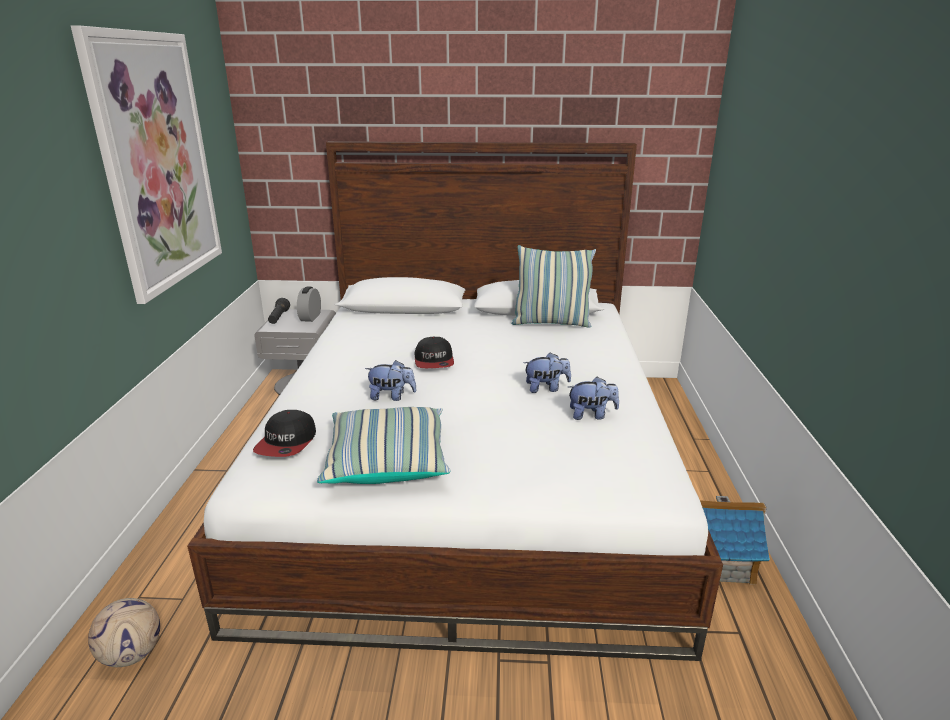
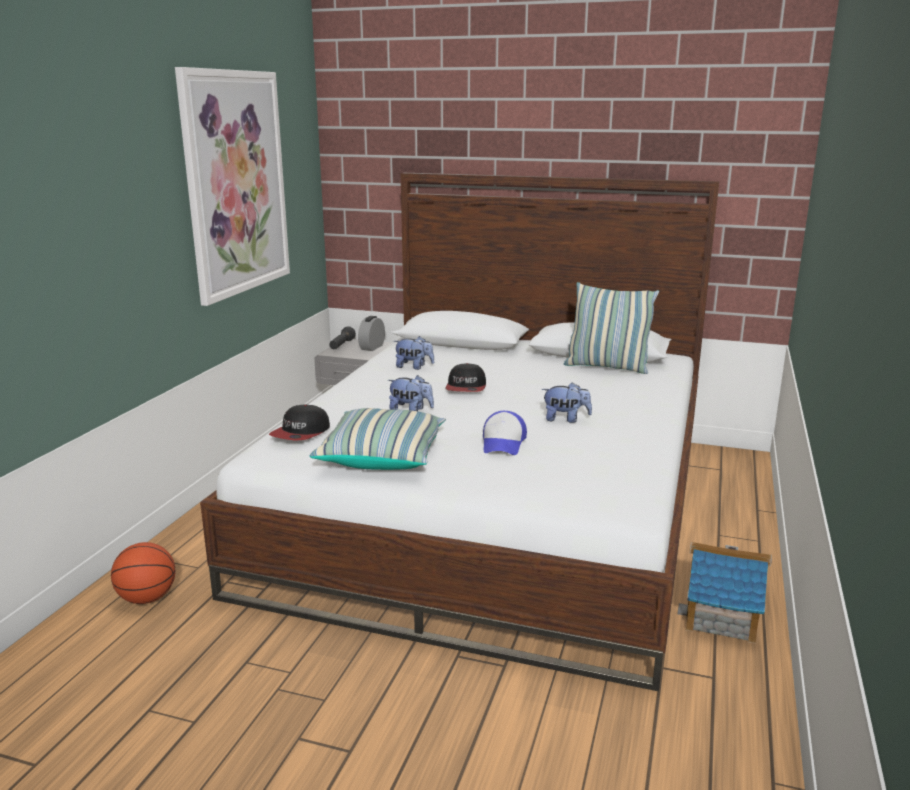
camera: 15 degrees right, 5 degrees down
football [88,598,160,667] -> basketball [111,542,175,604]
plush toy [568,377,619,420] -> plush toy moved to [394,336,435,370]
none -> cap [483,411,527,455]

